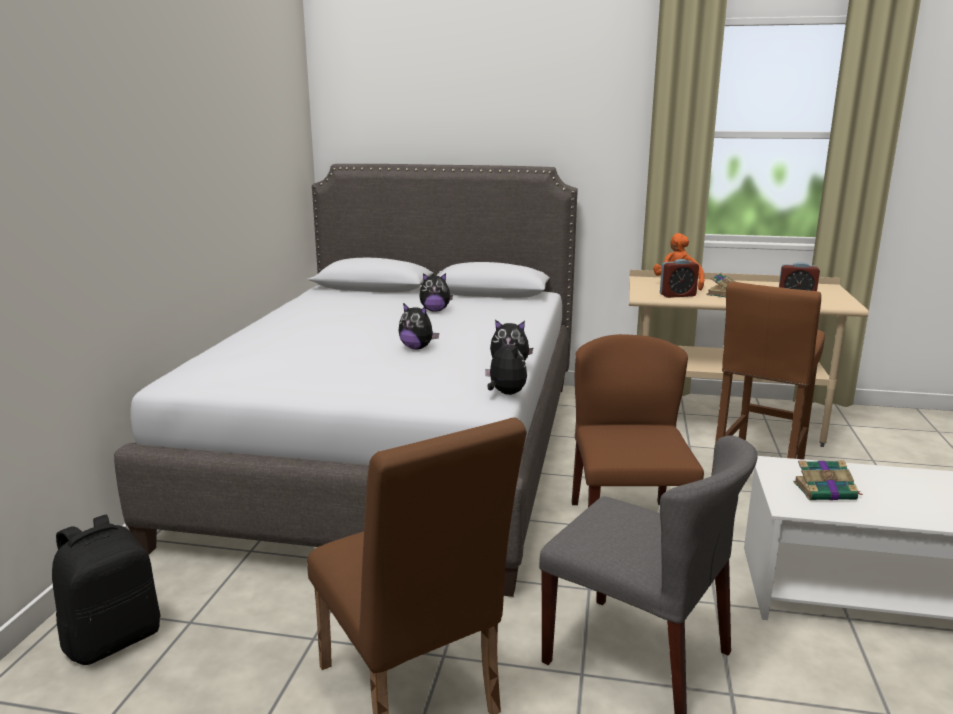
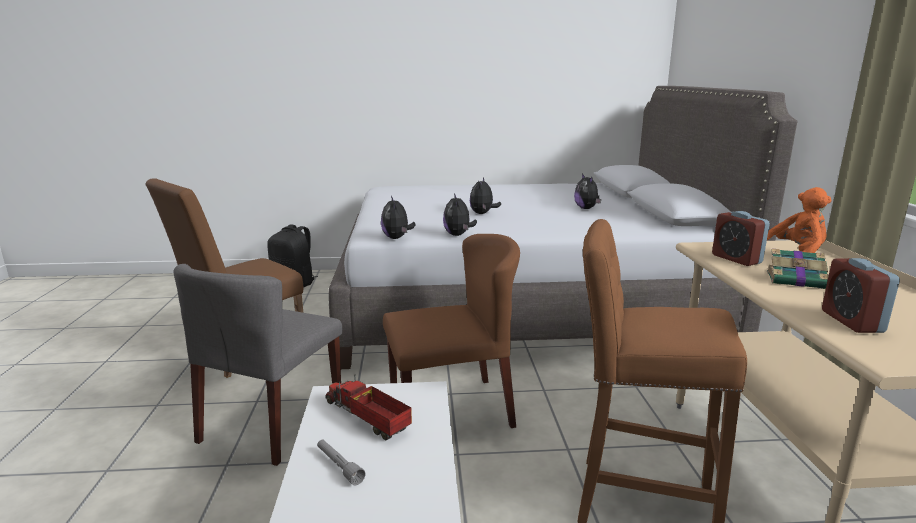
camera: 75 degrees right, 0 degrees up
plush toy [485,338,527,395] -> plush toy turned 120 degrees clockwise [381,196,415,239]
book [794,460,864,500] -> toy truck [325,374,412,440]
none -> grey flashlight [317,440,366,485]

